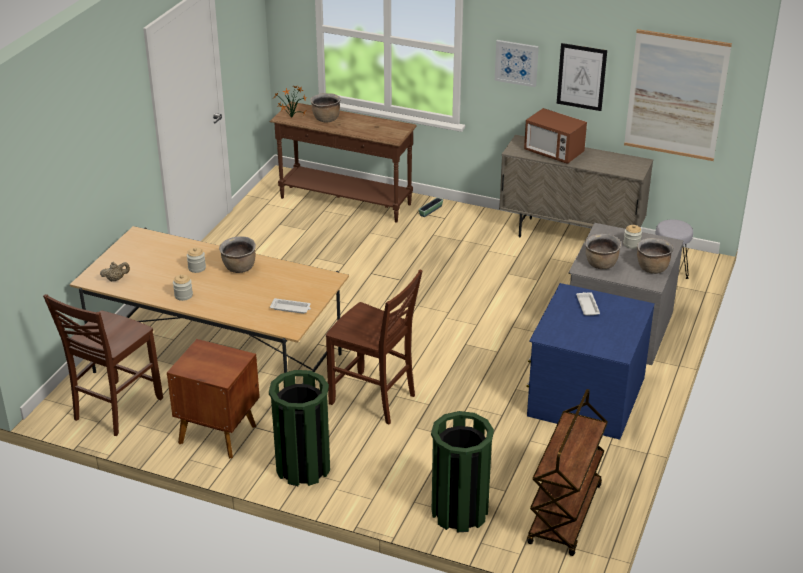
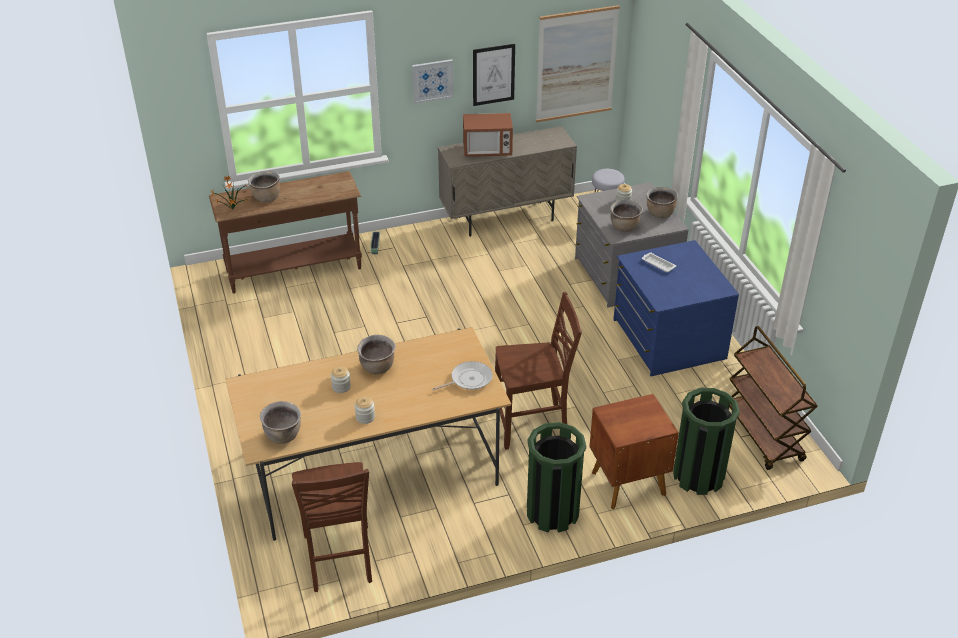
camera: 40 degrees left, 5 degrees up
beige teapot [100,262,130,282] -> brown cooking pot [260,401,301,444]
brown nightstand [167,339,260,459] -> brown nightstand moved to [589,394,679,509]
white tray [270,298,311,314] -> frying pan [432,361,492,391]

